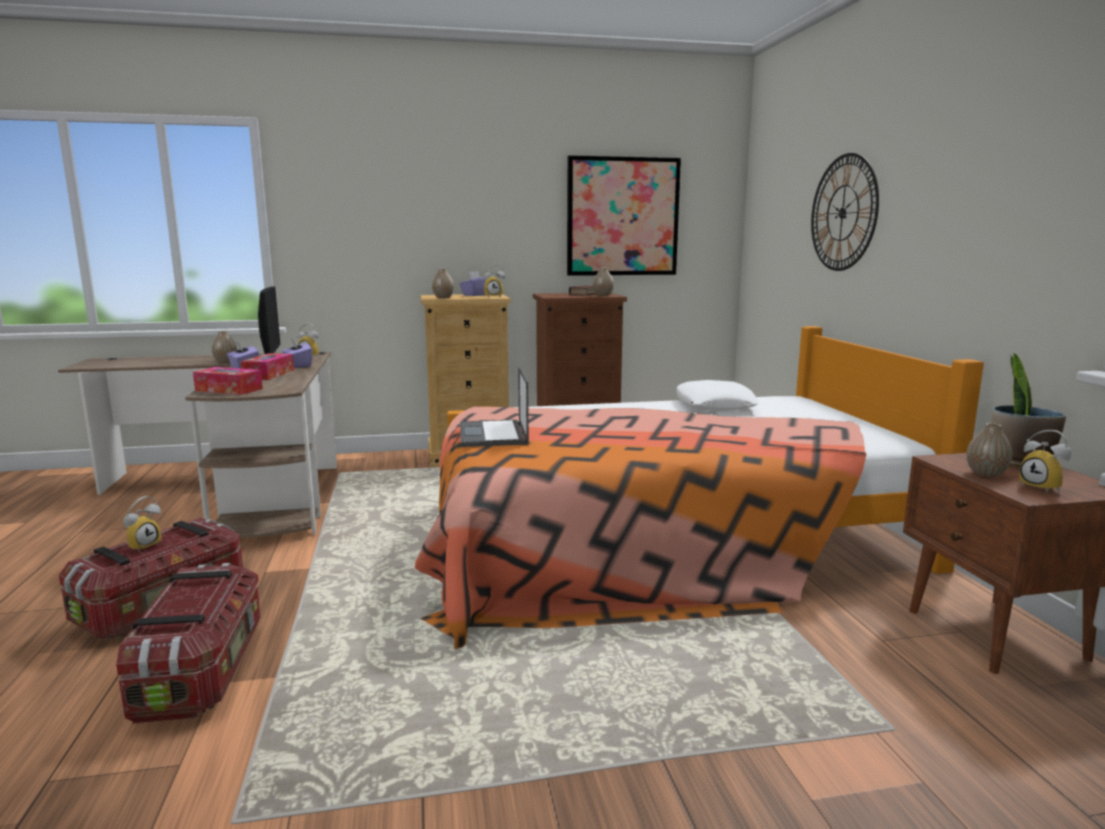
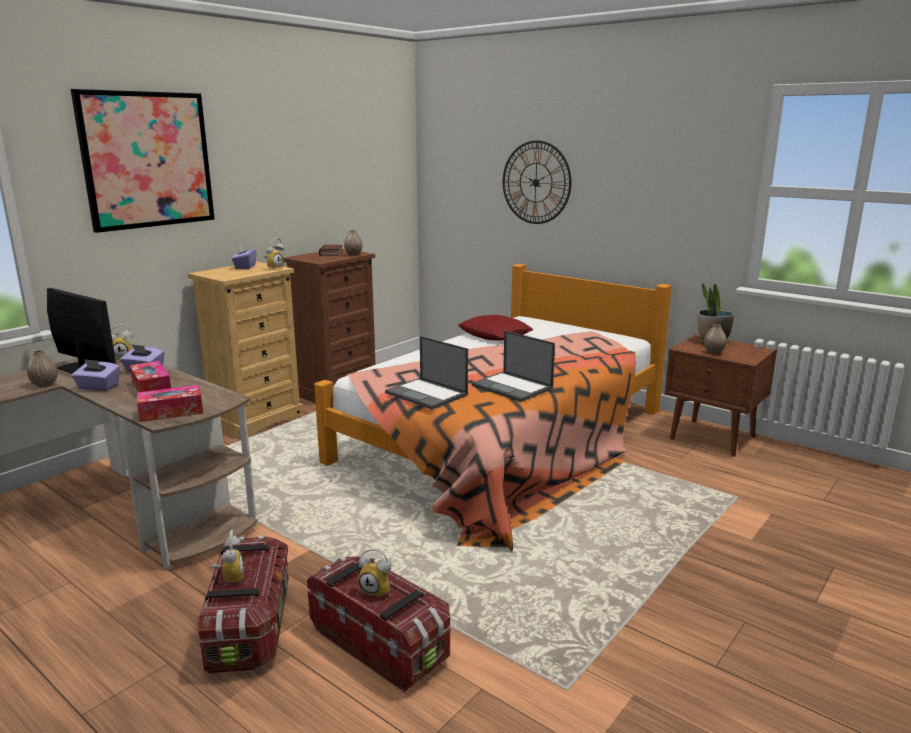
camera: 40 degrees left, 5 degrees up
vase [432,269,454,299] -> none
picture [567,155,681,276] -> picture moved to [71,89,215,233]
white pillow [676,380,759,411] -> red pillow [458,315,534,341]
alarm clock [1019,430,1071,493] -> alarm clock moved to [359,548,391,599]
none -> laptop [472,331,555,402]

